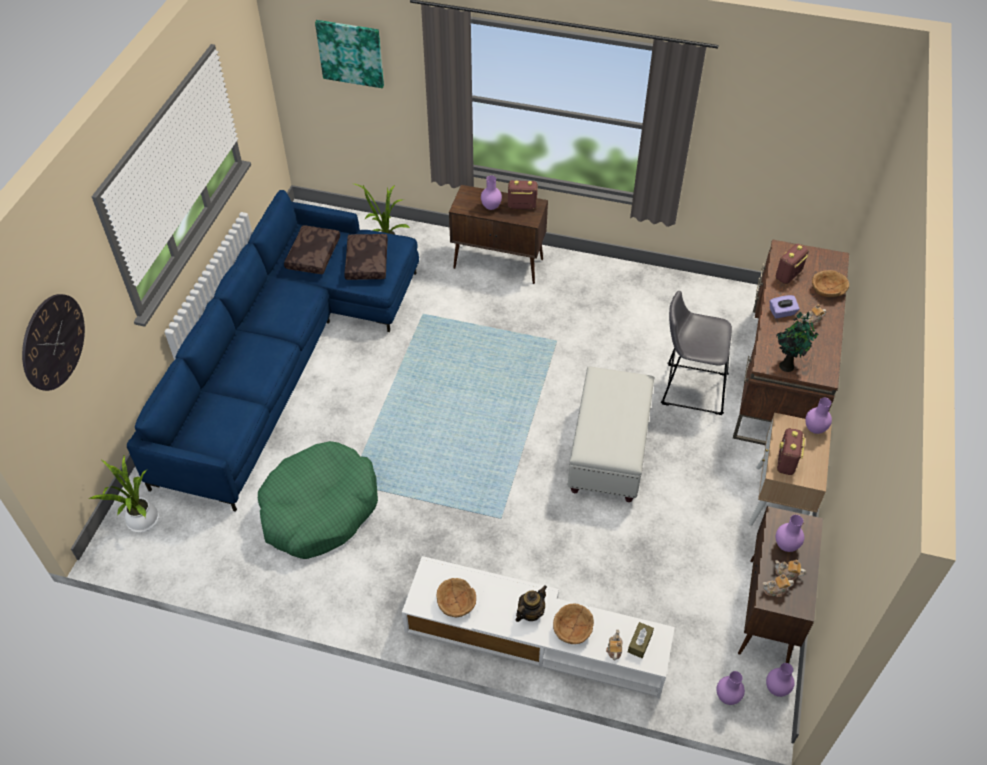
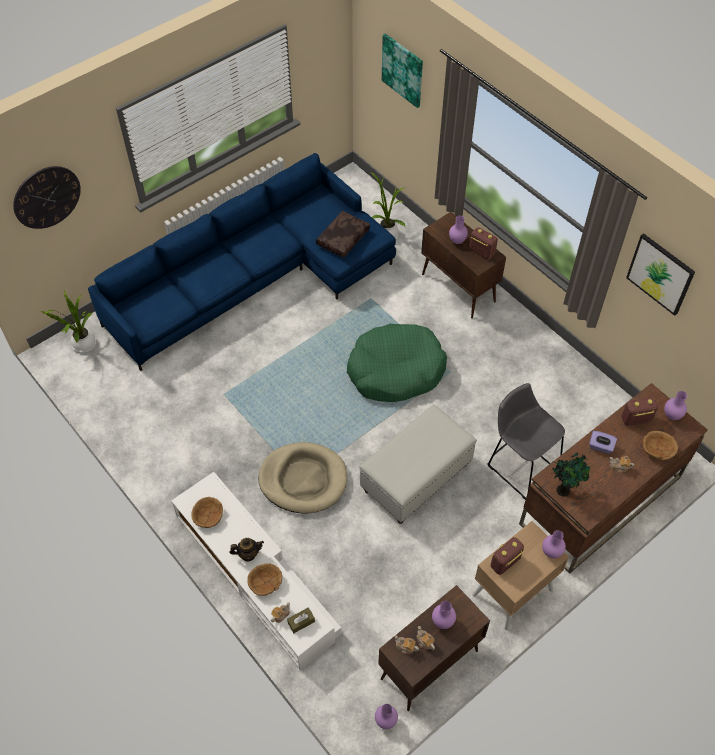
camera: 35 degrees right, 5 degrees up
green dog bed [258,441,378,559] -> green dog bed moved to [347,324,447,402]
brown pillow [284,225,340,274] -> none
purple vase [717,671,745,705] -> purple vase moved to [664,391,687,420]
none -> beige dog bed [259,442,347,514]
none -> picture [626,233,695,316]

